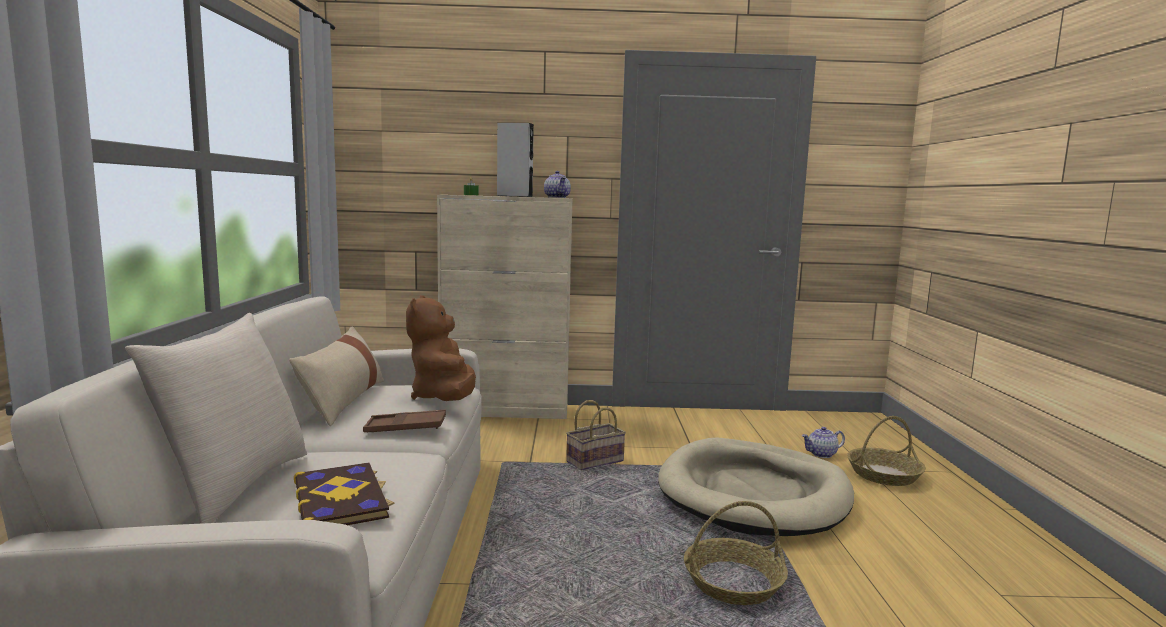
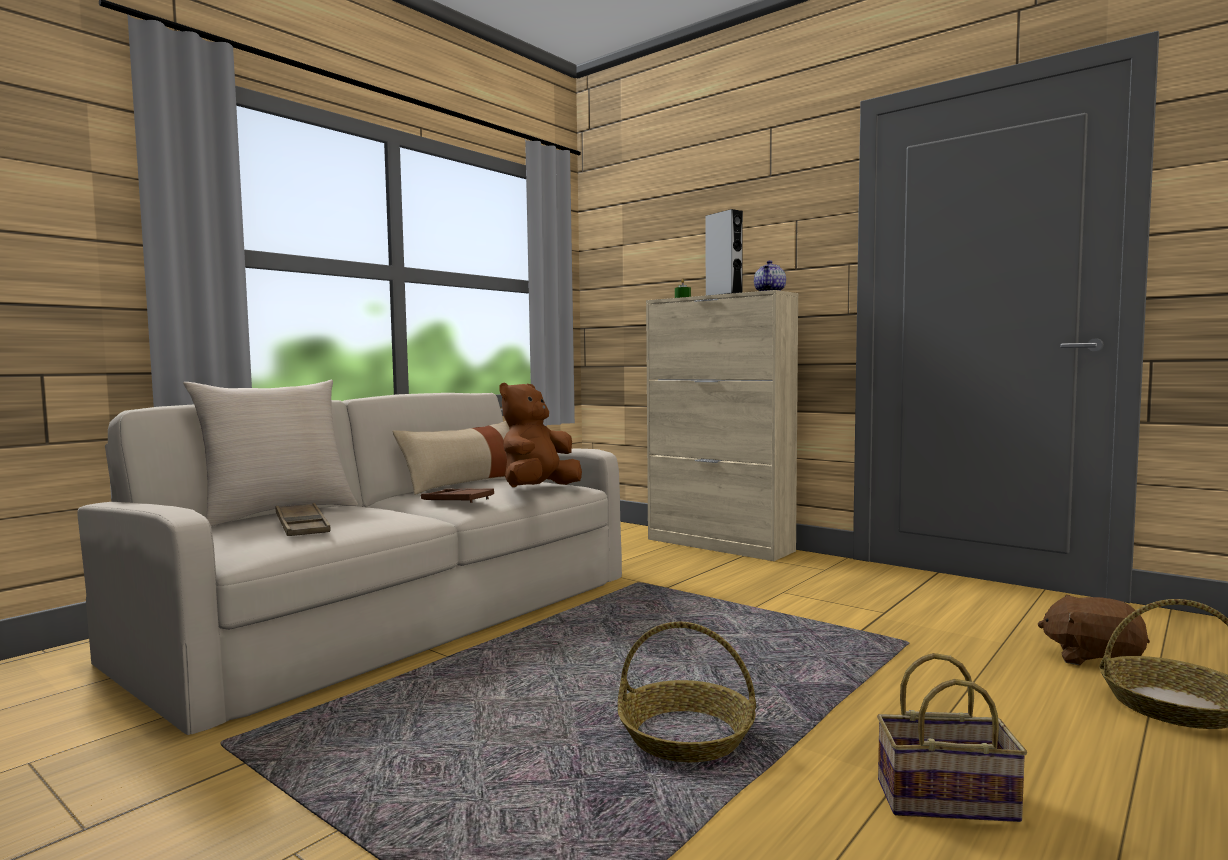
camera: 40 degrees right, 5 degrees down
book [294,463,394,525] -> brown tray [276,503,331,536]
basket [566,400,626,470] -> basket moved to [877,653,1027,822]
beige dog bed [658,438,854,536] -> none
teapot [802,427,845,458] -> brown plush toy [1038,595,1150,666]

